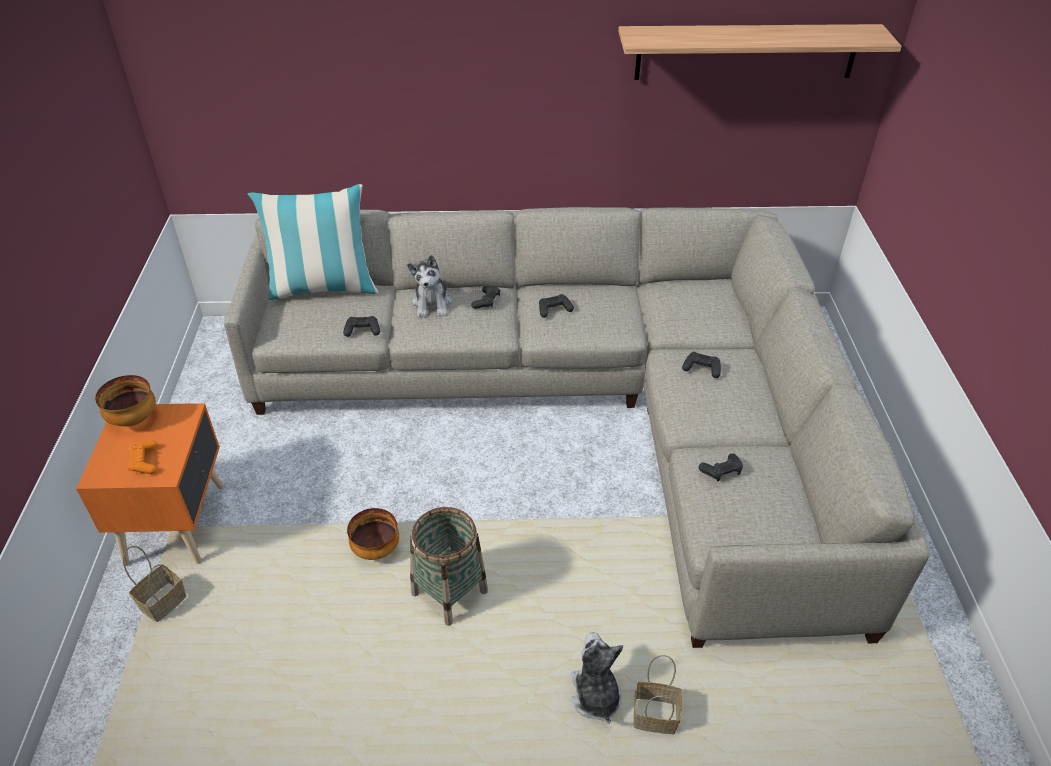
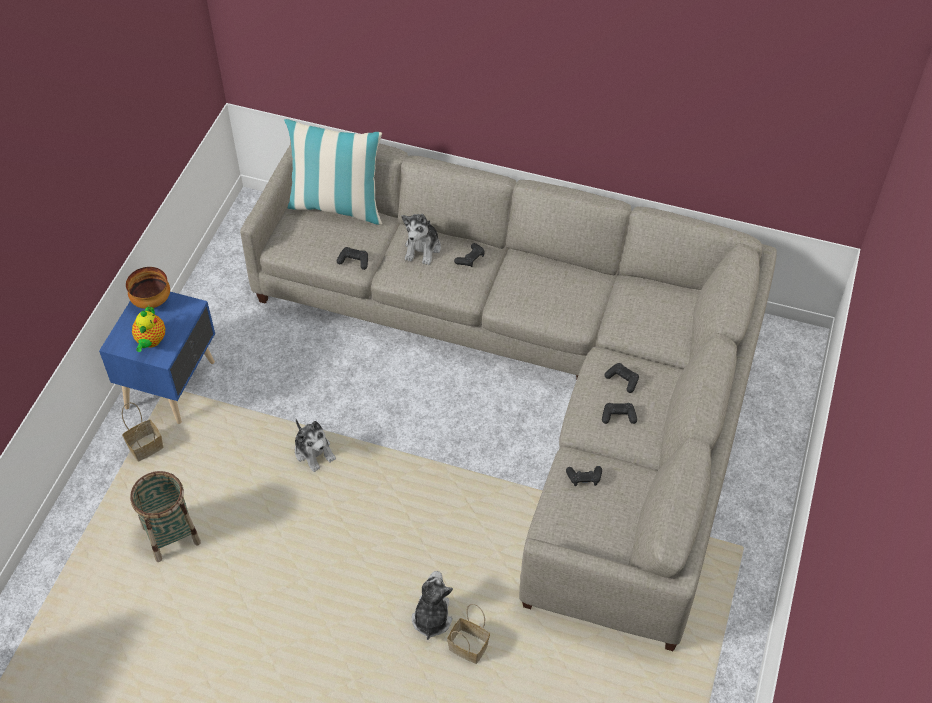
camera: 20 degrees right, 10 degrees up
orange nightstand [76,403,224,566] -> blue nightstand [99,292,215,424]
orange game controller [127,440,157,474] -> teapot [132,306,165,352]
bowl [347,508,399,560] -> plush toy [295,419,336,472]
basket [410,507,488,626] -> basket moved to [130,471,201,562]
black game controller [539,294,574,318] -> black game controller moved to [602,403,637,424]
shelf [618,24,902,80] -> none

